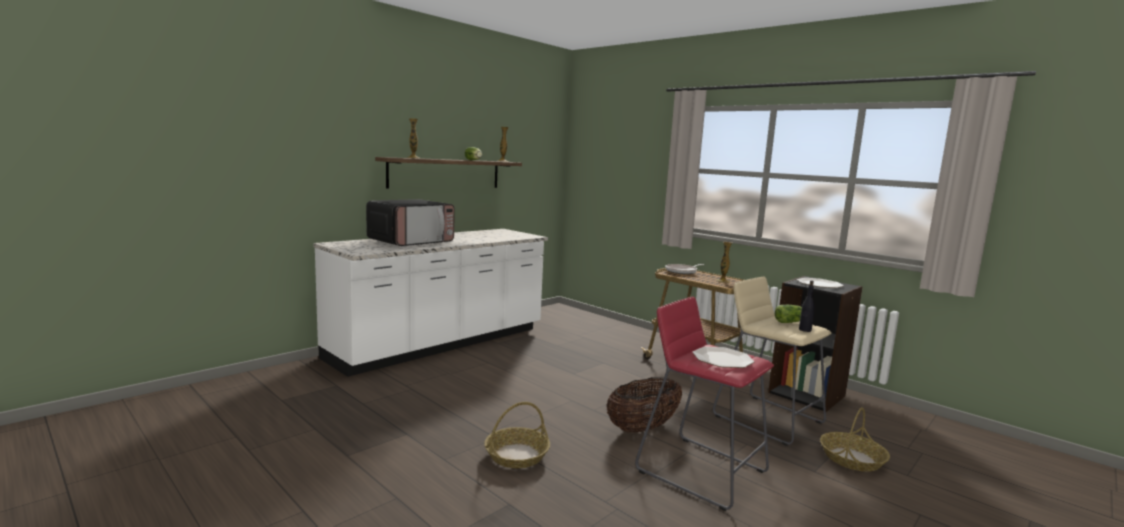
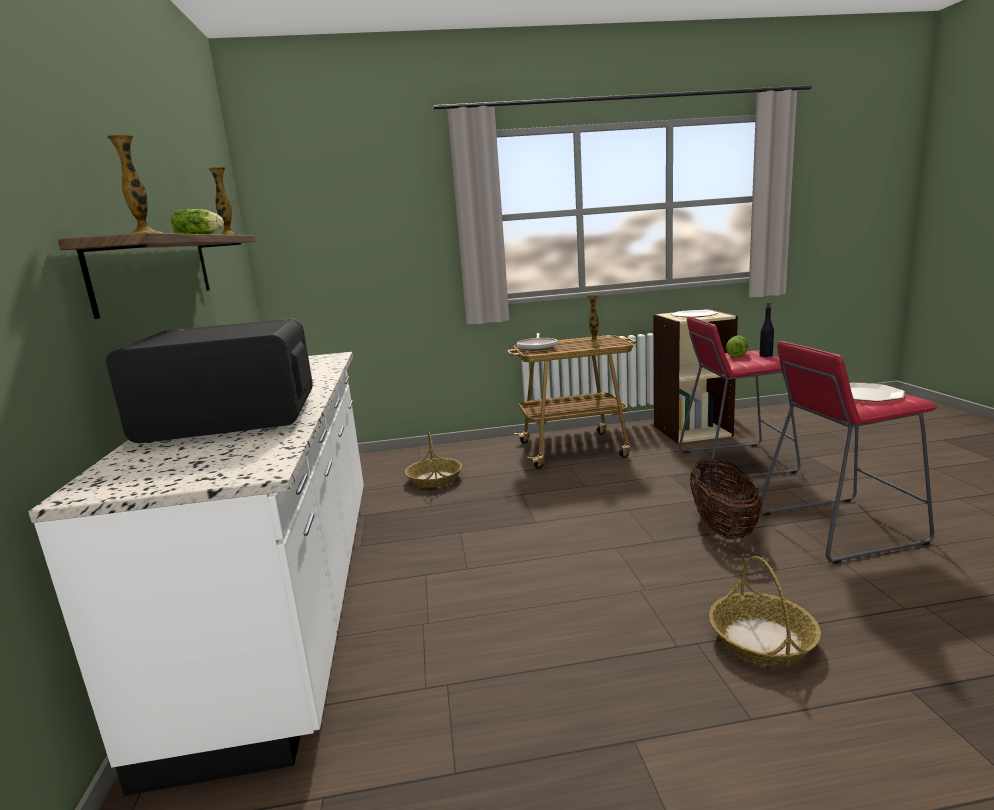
camera: 50 degrees left, 5 degrees up
microwave [366,199,455,246] -> microwave turned 90 degrees counterclockwise [106,319,313,443]
beige stool [713,277,832,446] -> red stool [679,317,801,482]
black bookcase [768,276,863,412] -> beige bookcase [653,309,738,443]
basket [820,407,890,472] -> basket moved to [405,432,462,488]

